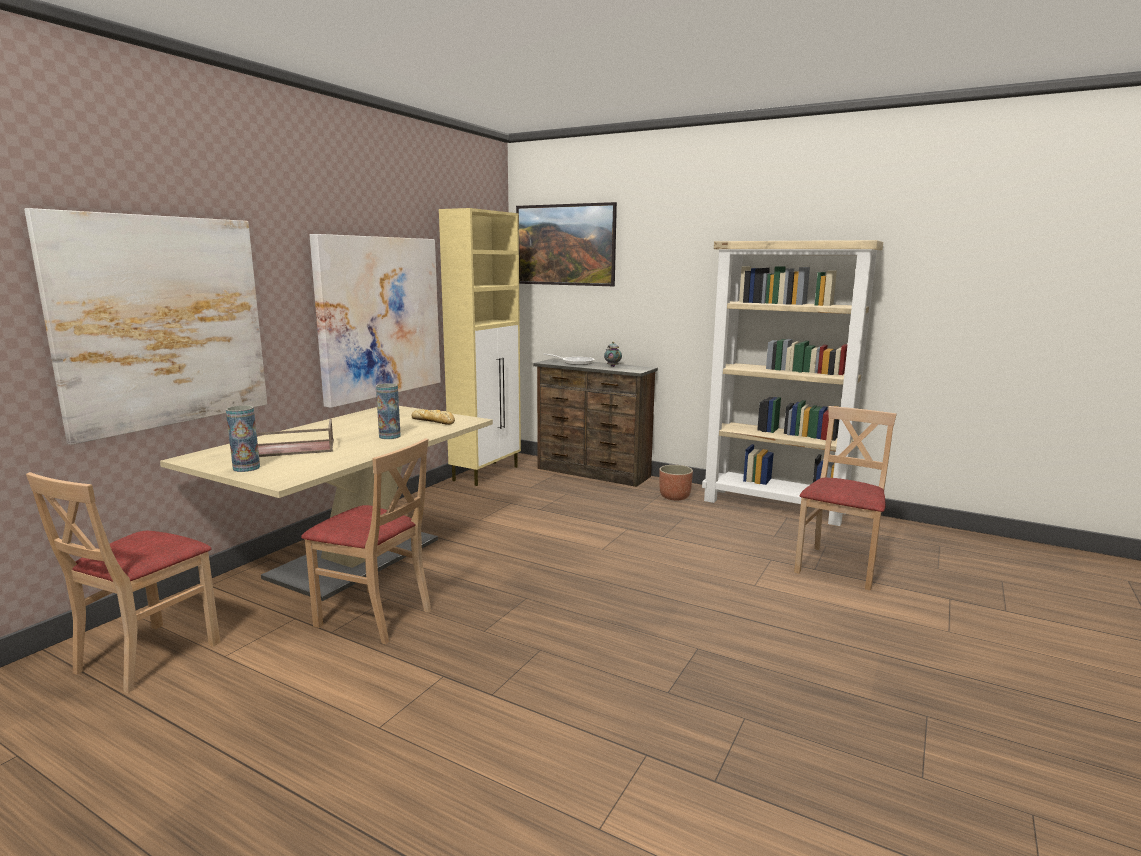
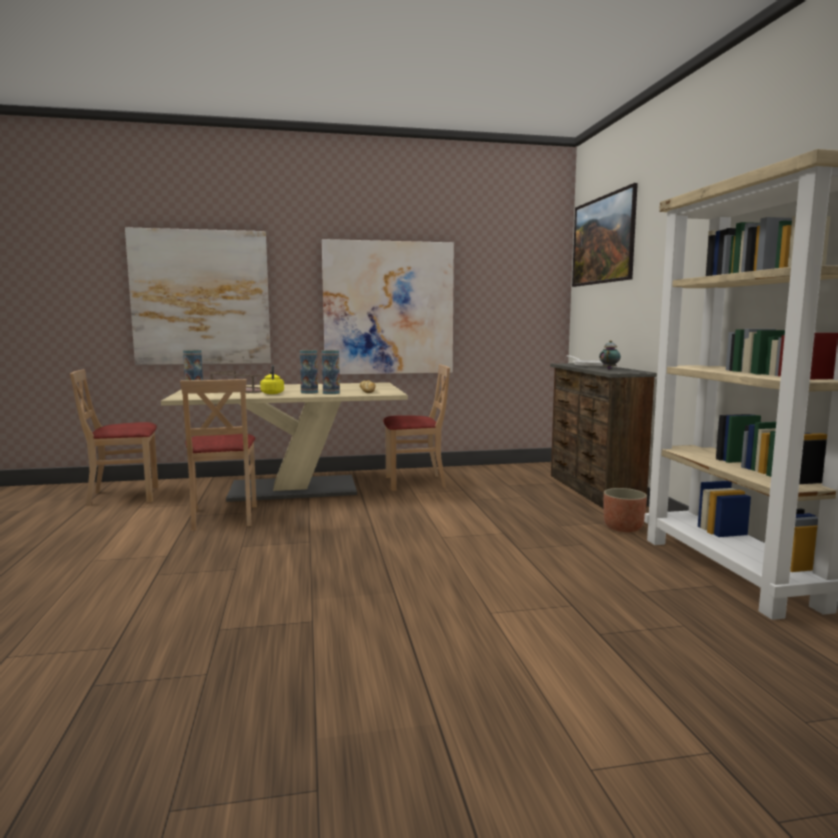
camera: 50 degrees right, 5 degrees down
beige cabinet [439,208,521,486] -> none
beige chair [794,406,897,591] -> beige chair moved to [383,364,450,491]
none -> yellow kettle [260,365,284,394]
none -> vase [322,350,340,394]

